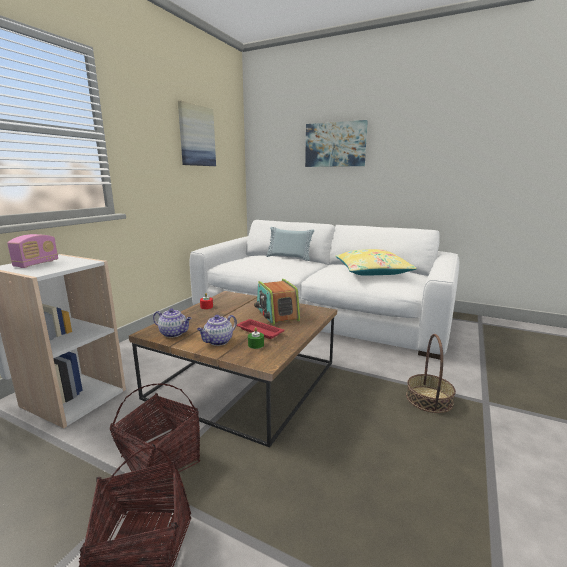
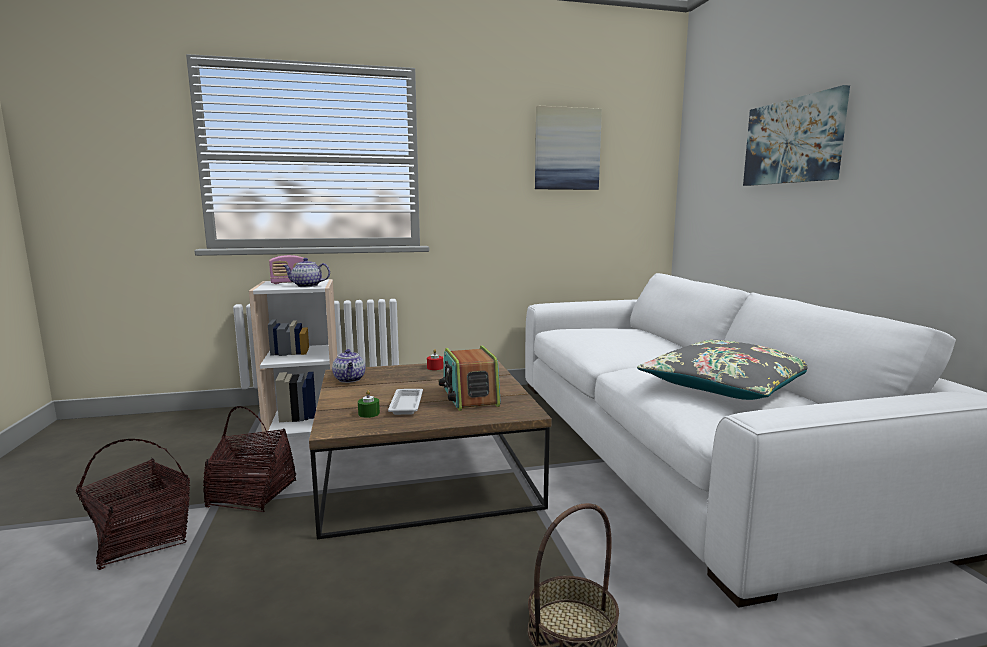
camera: 50 degrees right, 5 degrees down
teapot [197,315,237,346] -> teapot moved to [283,258,330,287]
red tray [237,319,285,339] -> white tray [388,389,423,415]
radio [254,279,300,325] -> radio turned 45 degrees counterclockwise [439,346,501,411]
blue pillow [266,227,314,261] -> none
yellow pillow [336,249,417,276] -> grey pillow [637,340,808,400]

